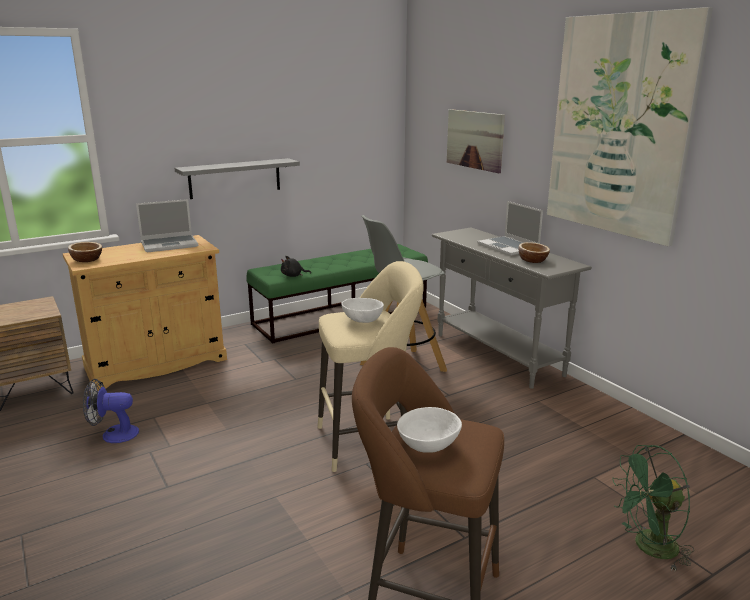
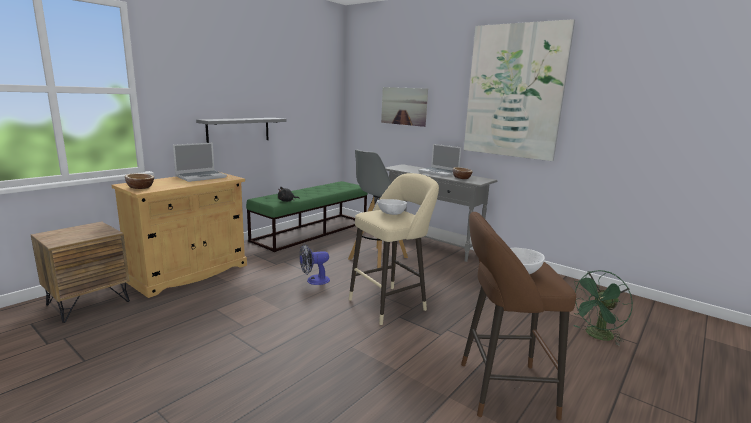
camera: 20 degrees left, 5 degrees down
fan [83,379,139,443] -> fan moved to [299,244,330,285]

